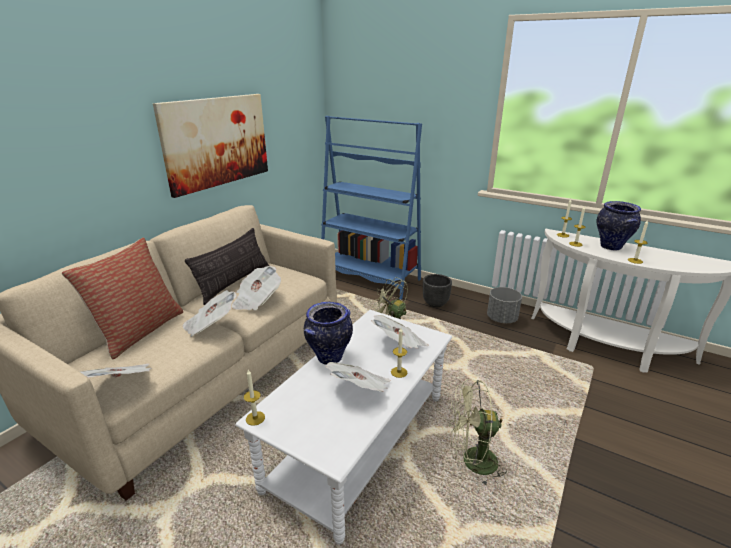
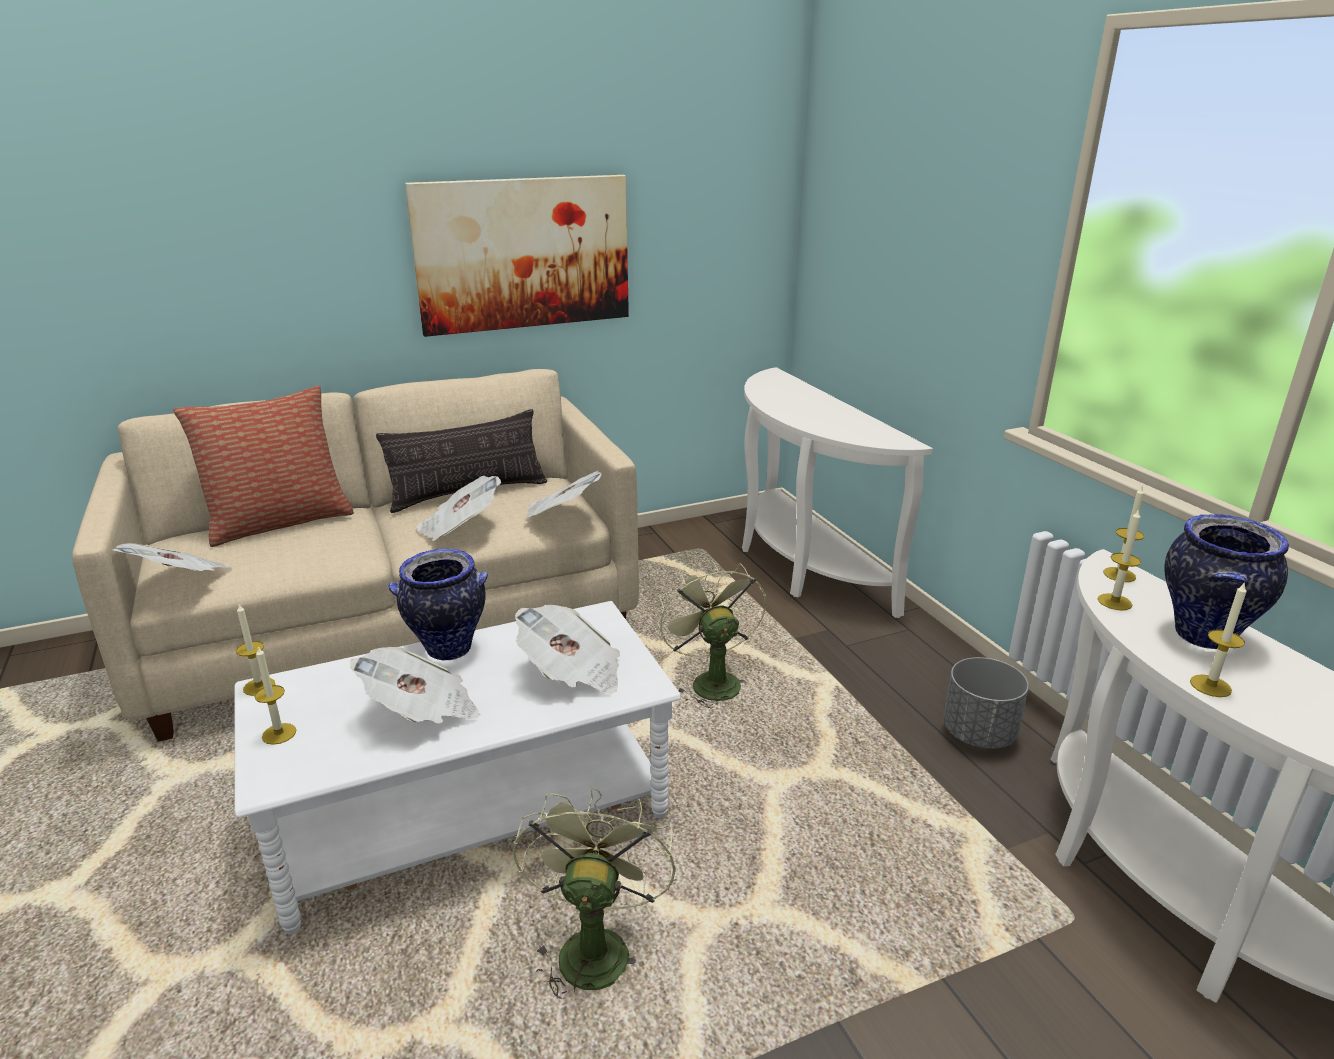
camera: 35 degrees right, 0 degrees up
newspaper [182,290,237,337] -> newspaper moved to [524,470,602,520]
blue bookcase [321,116,422,300] -> white console table [742,367,933,618]
candle [391,328,407,378] -> candle moved to [254,646,296,745]
black planter [423,274,452,307] -> none
green fan [449,379,507,486] -> green fan turned 60 degrees clockwise [513,787,676,999]

